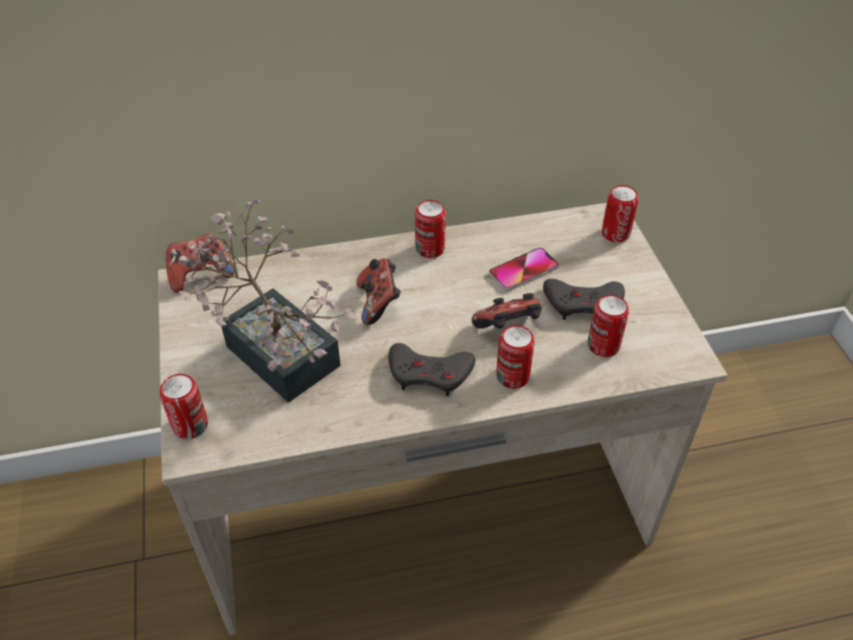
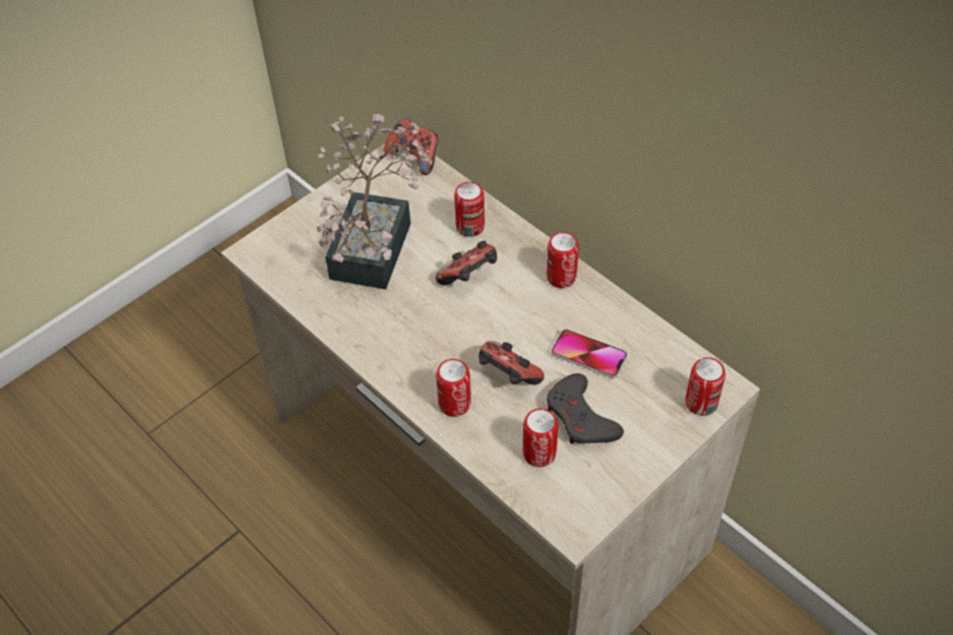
camera: 60 degrees right, 5 degrees up
can [160,374,208,439] -> can moved to [454,182,485,237]
grey game controller [388,343,475,396] -> none

